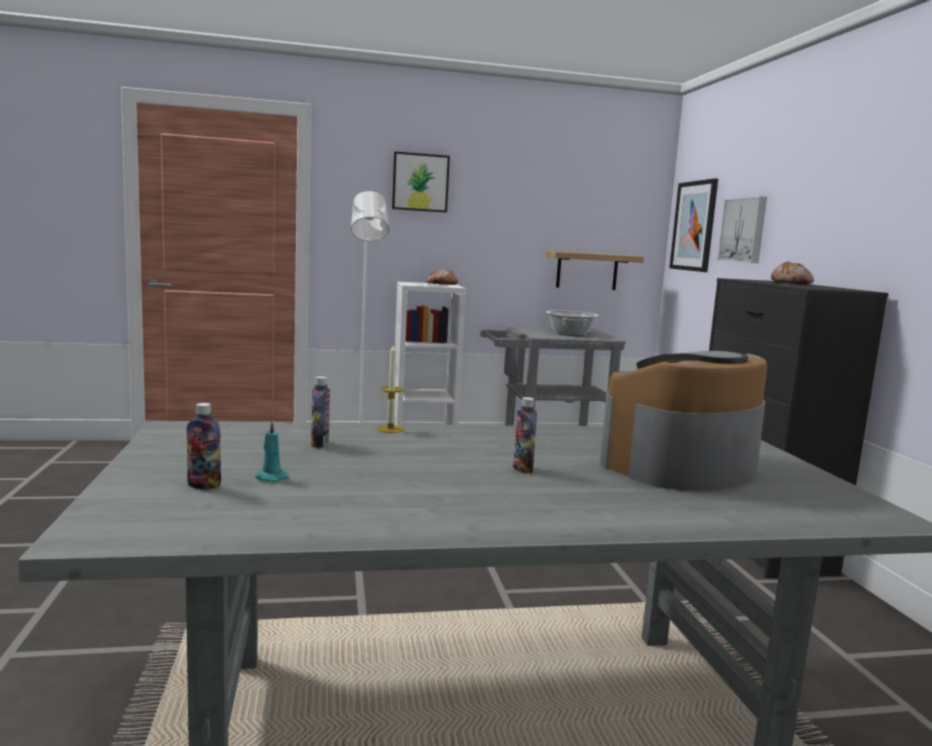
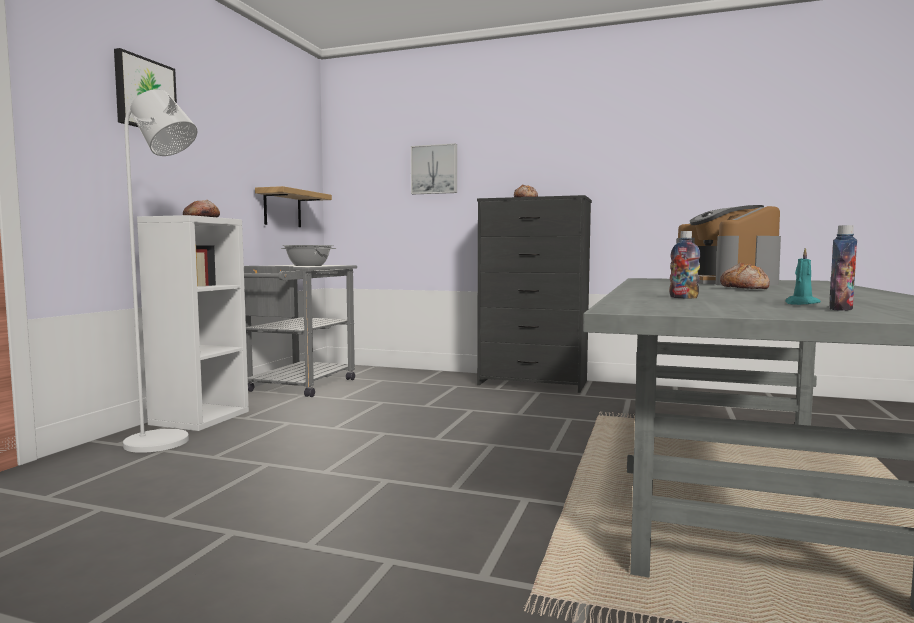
camera: 60 degrees left, 5 degrees down
candle [377,344,404,433] -> none
bottle [513,397,537,473] -> bread [720,263,770,290]
picture [669,178,718,272] -> none

